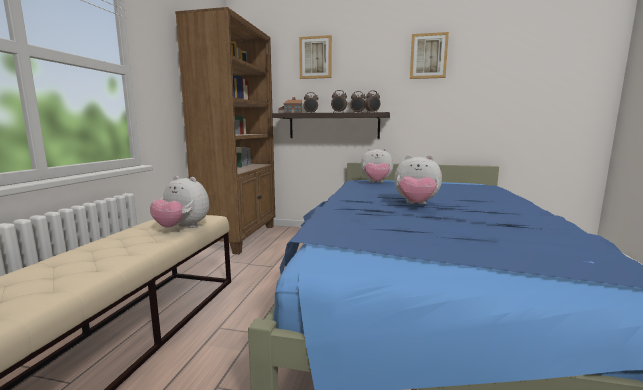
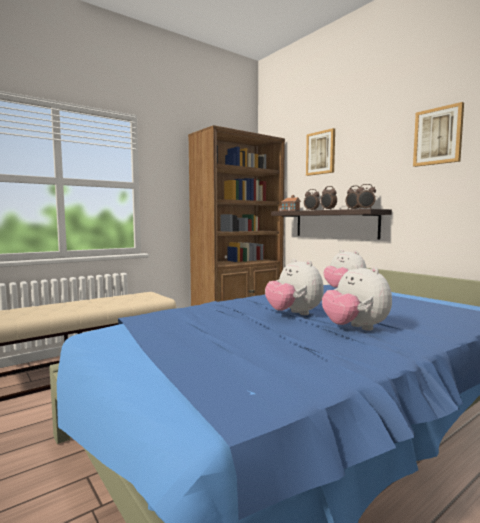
camera: 40 degrees right, 5 degrees down
plush toy [150,176,209,228] -> plush toy moved to [322,264,392,331]

